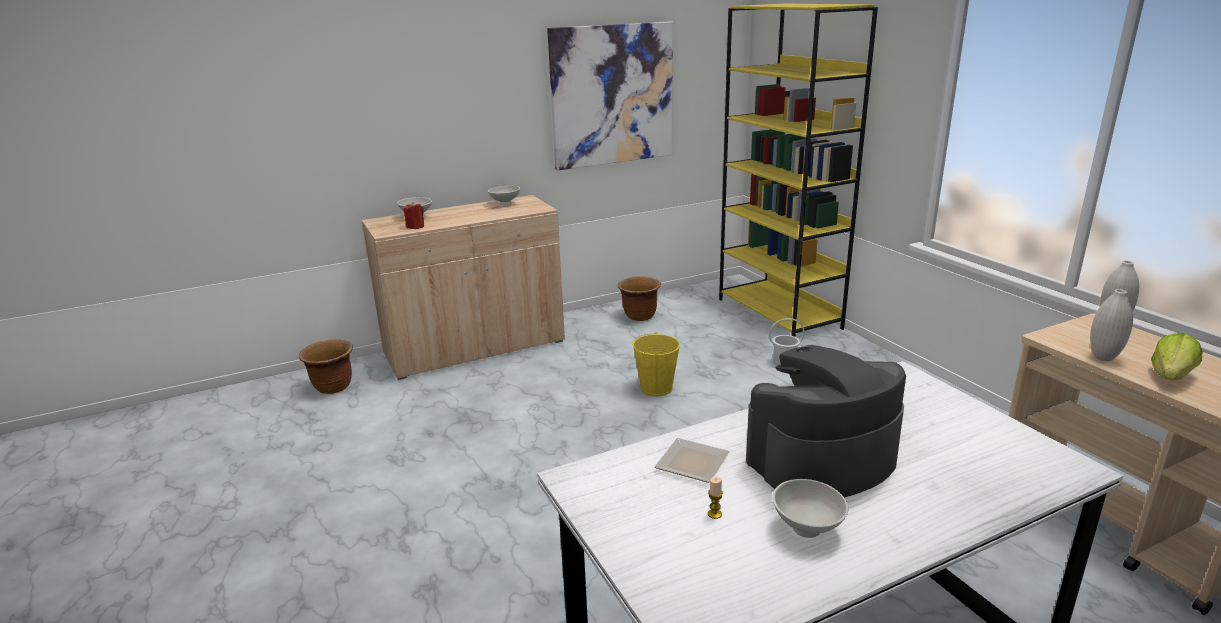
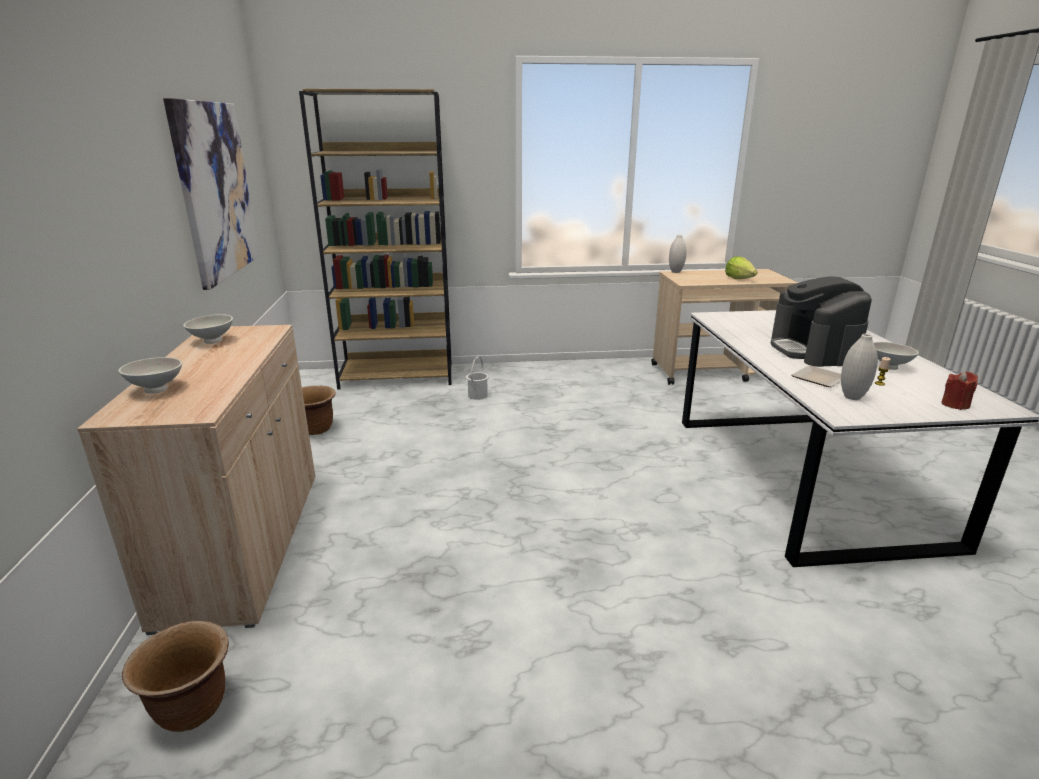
camera: 70 degrees left, 0 degrees up
red candle [404,202,424,229] -> red candle moved to [941,371,978,410]
yellow bucket [632,332,680,396] -> none
yellow bookcase [719,4,878,337] -> brown bookcase [299,89,452,390]
white vase [1090,289,1133,361] -> white vase moved to [841,334,878,400]

